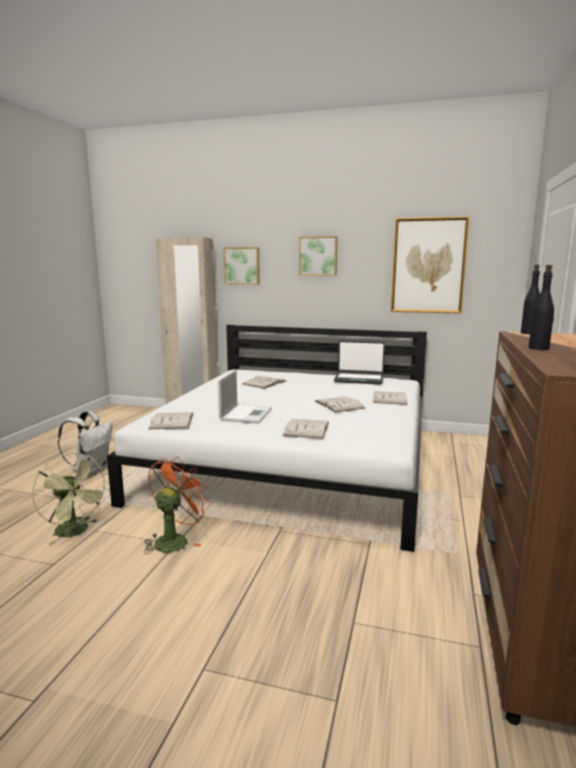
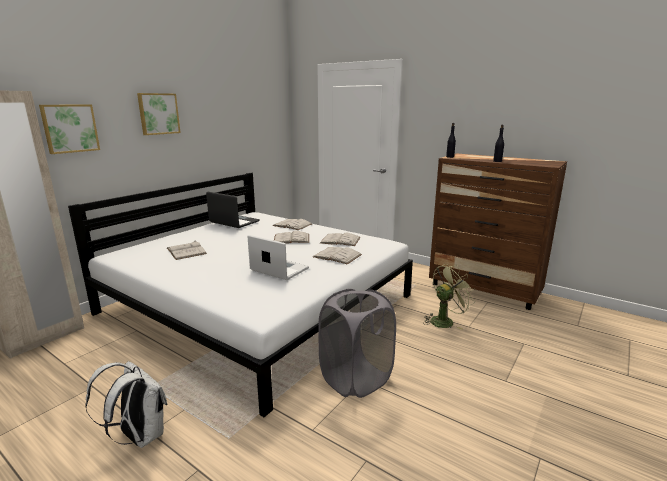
camera: 70 degrees left, 5 degrees up
green fan [32,453,109,545] -> green fan moved to [423,264,475,330]
orange fan [144,457,211,554] -> grey laundry basket [318,289,396,398]
white book [149,412,193,429] -> white book moved to [320,232,360,246]
laptop [334,340,385,384] -> laptop turned 90 degrees counterclockwise [206,192,260,228]
picture [391,217,469,314] -> none

